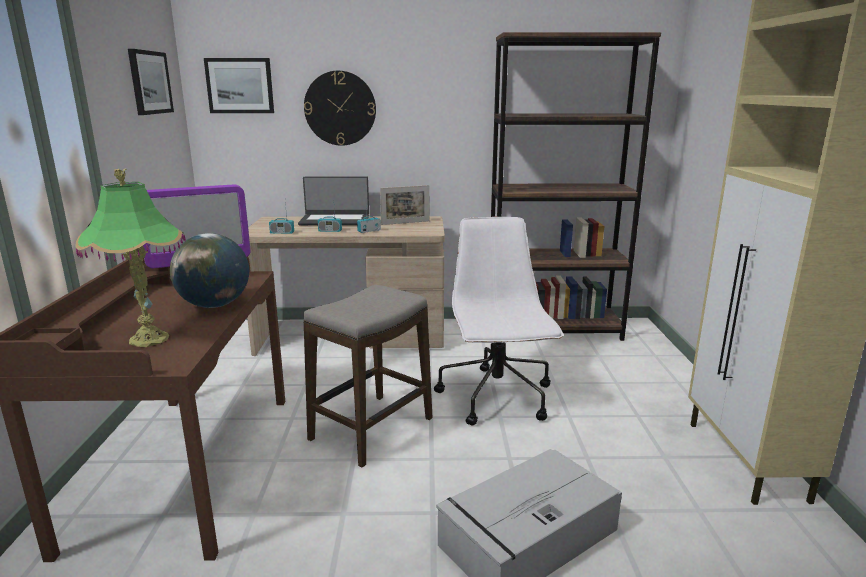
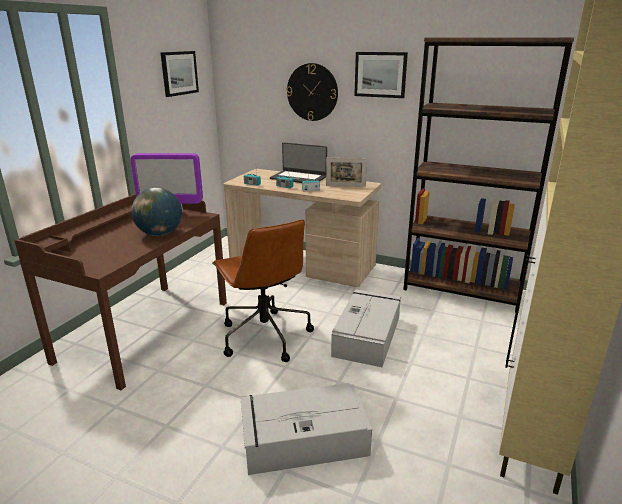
camera: 25 degrees right, 5 degrees up
table lamp [75,169,186,347] -> none
picture [204,58,274,113] -> picture moved to [354,52,408,98]
stool [304,284,432,467] -> brown office chair [212,219,314,362]
white office chair [434,217,563,425] -> grey storage box [331,289,401,367]

